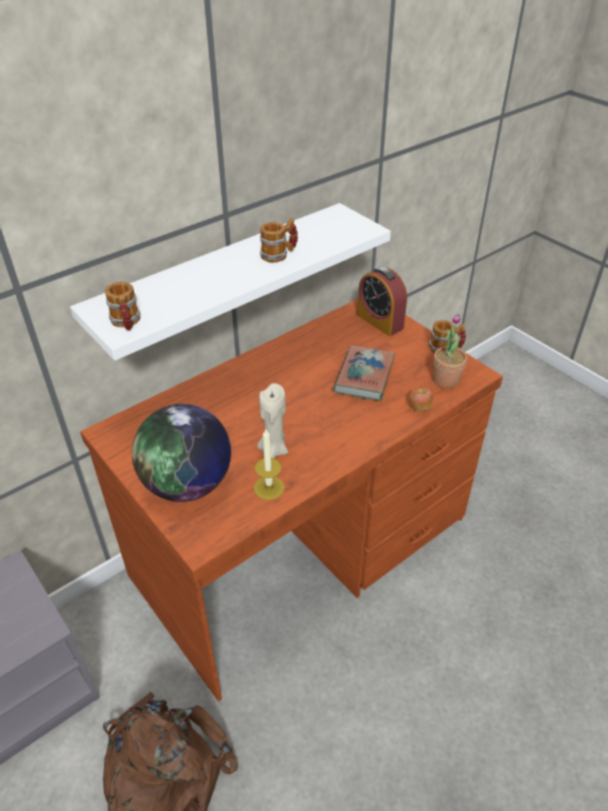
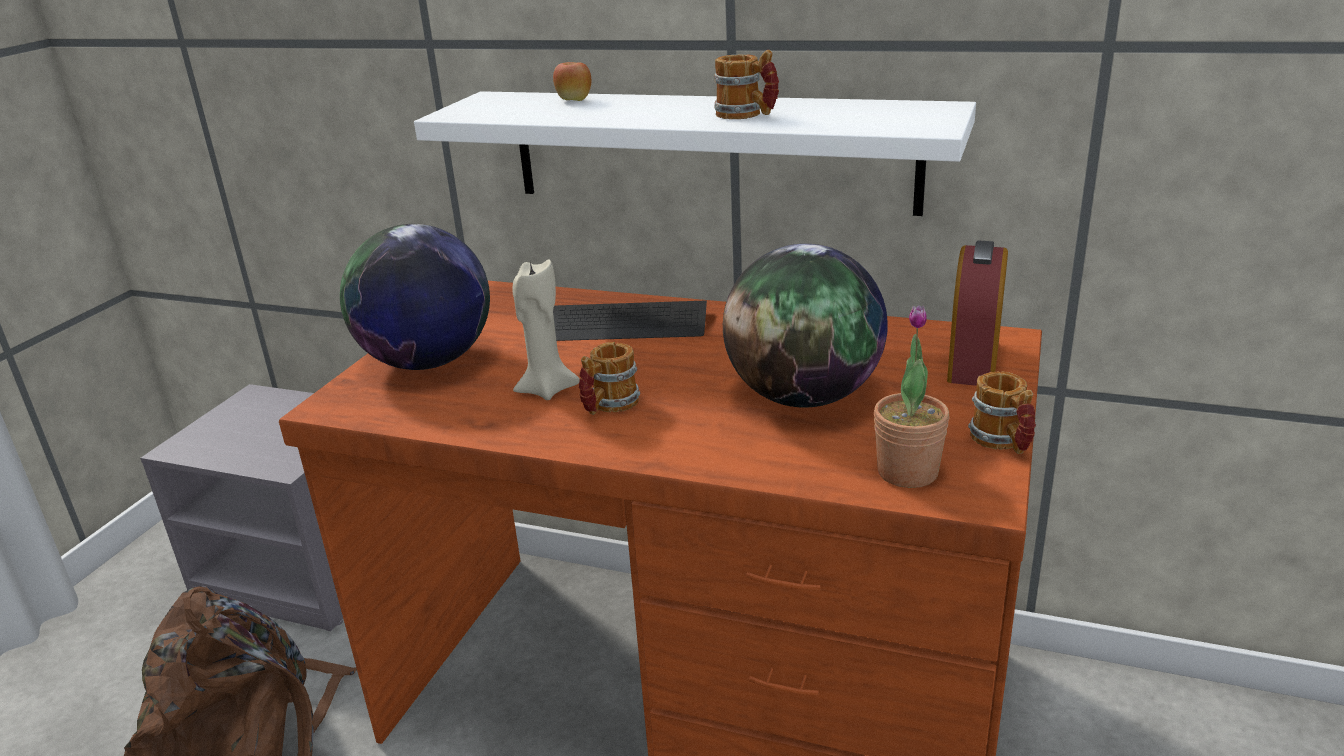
camera: 60 degrees right, 15 degrees down
mug [105,282,140,331] -> mug moved to [579,342,640,415]
candle [254,429,285,500] -> none
book [333,346,395,401] -> globe [723,244,888,408]
apple [409,387,433,411] -> apple moved to [553,62,591,101]
none -> keyboard [553,300,707,341]

